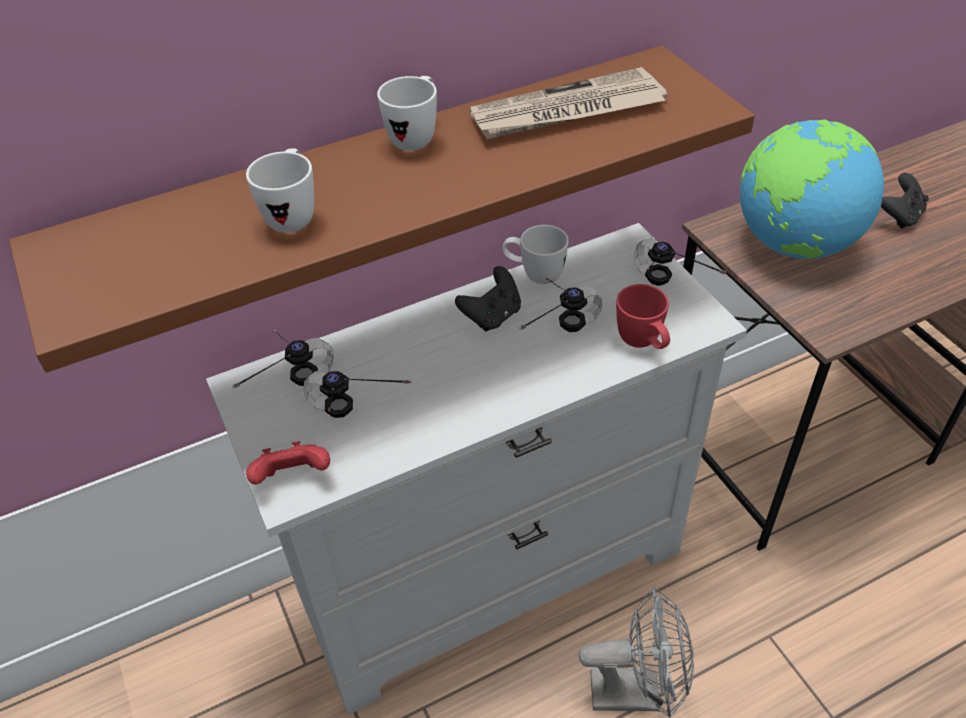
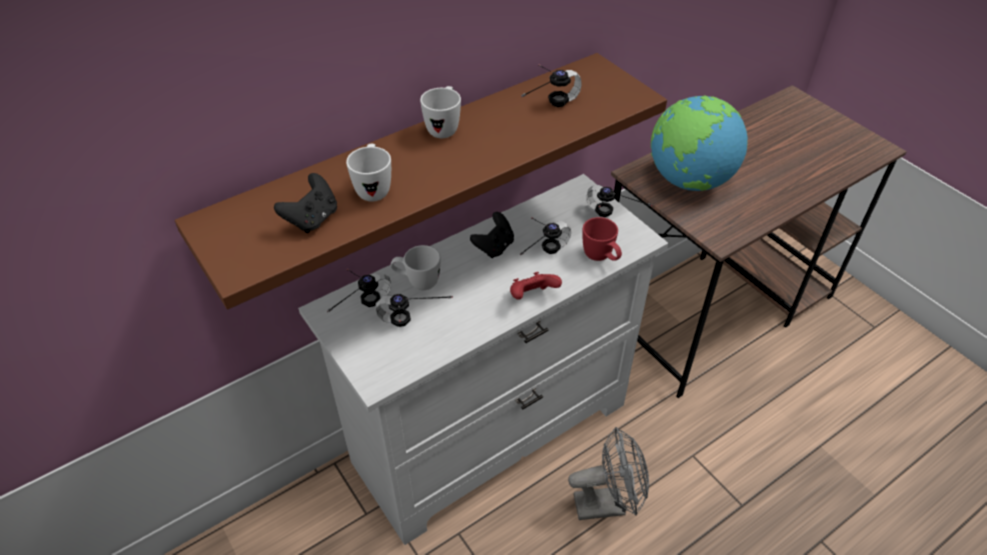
camera: 10 degrees left, 0 degrees up
red game controller [246,441,330,484] -> red game controller moved to [510,272,562,299]
newspaper [469,67,667,140] -> headphones [521,64,582,107]
white mug [502,225,568,284] -> white mug moved to [391,245,440,290]
black game controller [881,173,929,229] -> black game controller moved to [274,173,337,233]

